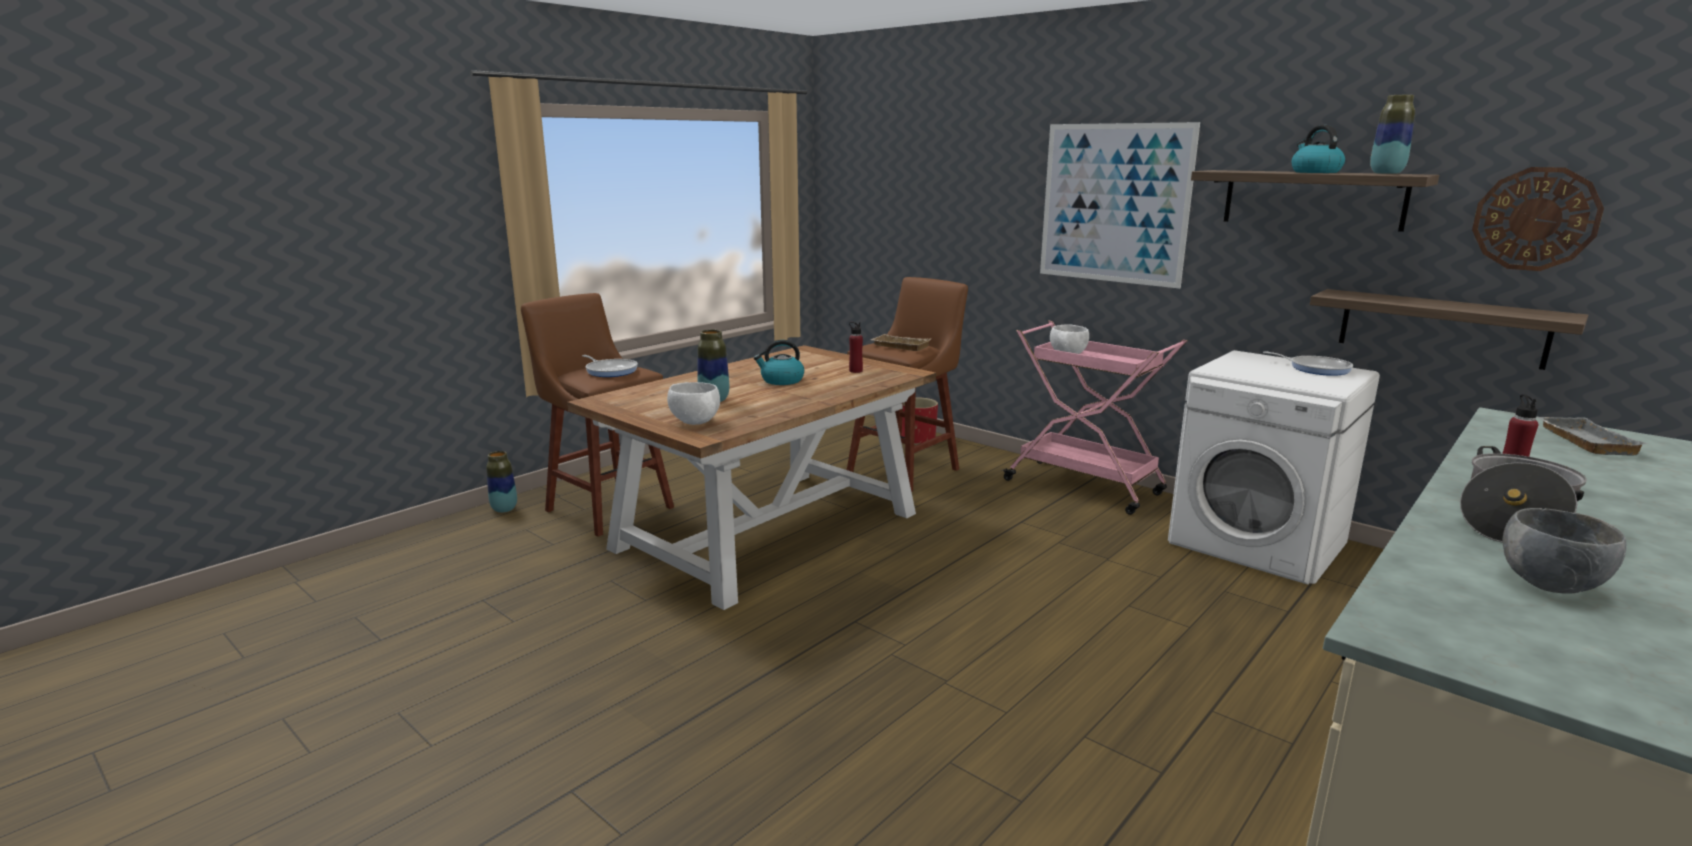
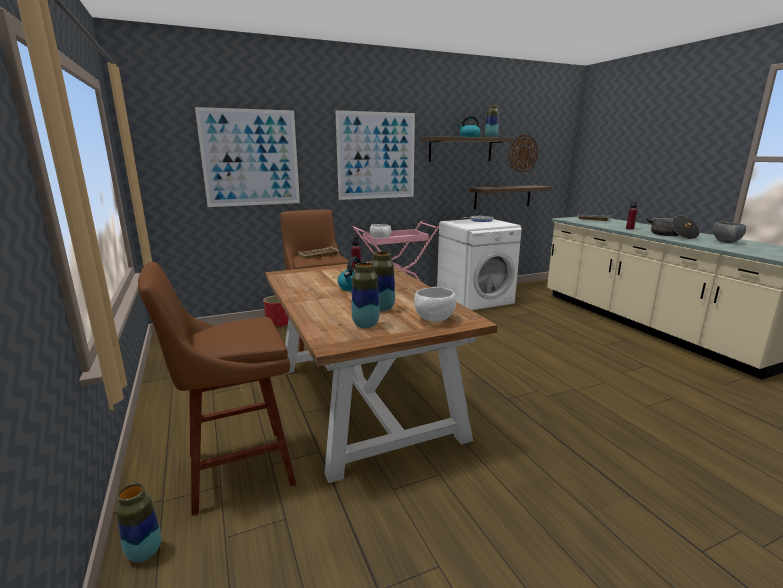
camera: 65 degrees left, 0 degrees up
frying pan [582,355,638,377] -> none
none -> picture [195,107,300,207]
none -> vase [351,262,380,328]

